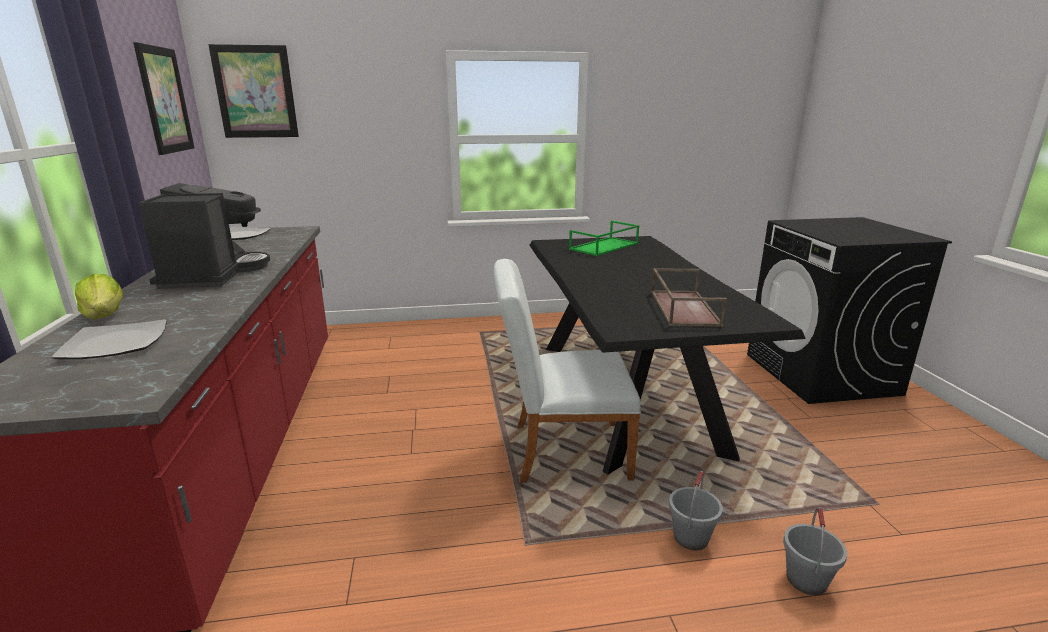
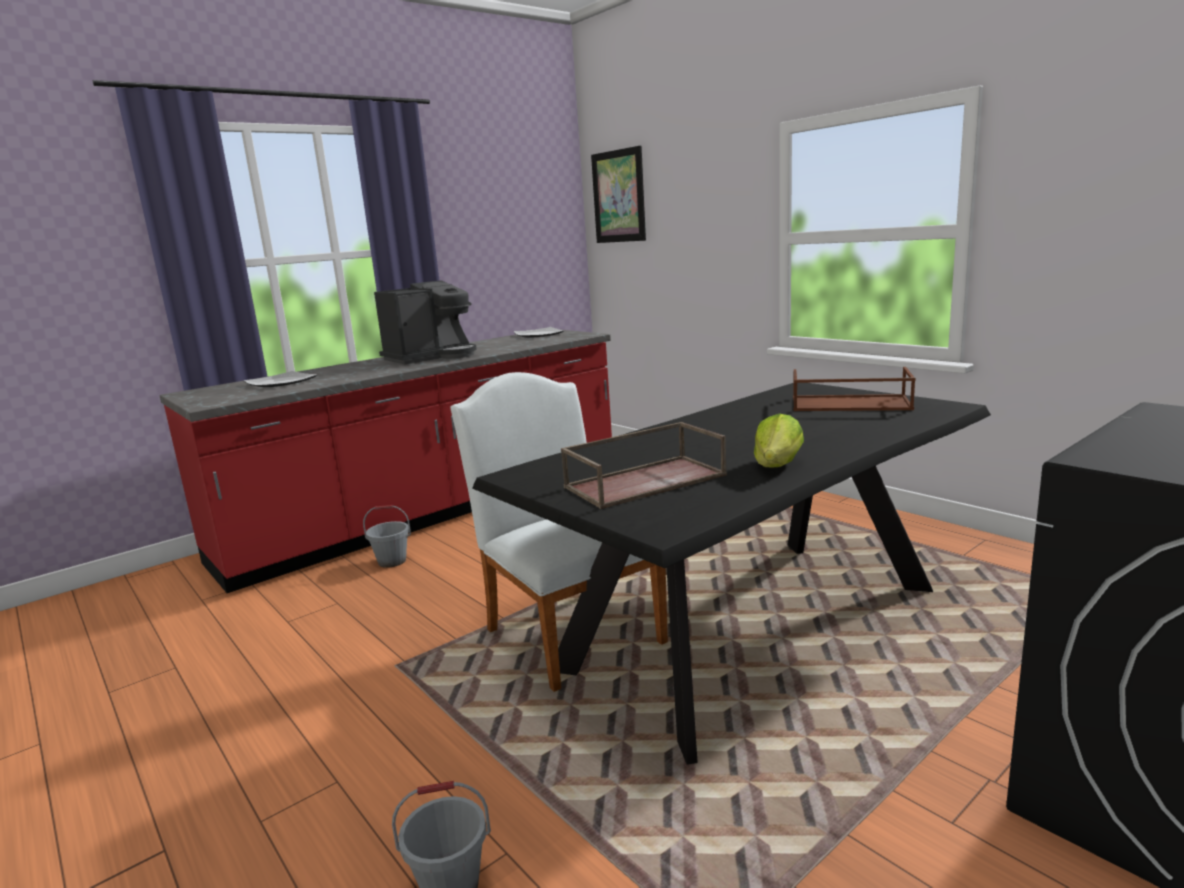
camera: 60 degrees right, 5 degrees down
lettuce [75,274,123,320] -> lettuce moved to [754,414,804,467]
picture [133,42,194,155] -> none
green tray [569,220,639,256] -> brown tray [793,367,916,411]
grey bucket [669,471,723,550] -> grey bucket moved to [363,505,411,568]

